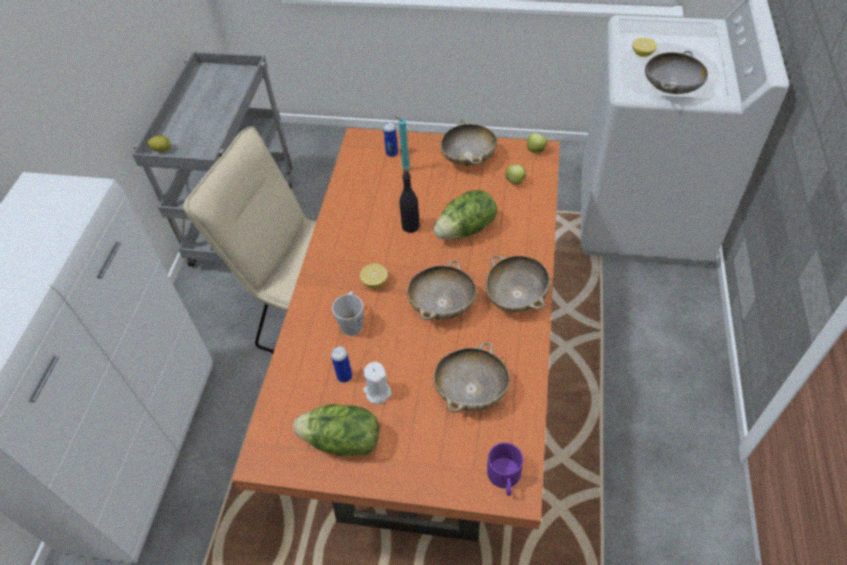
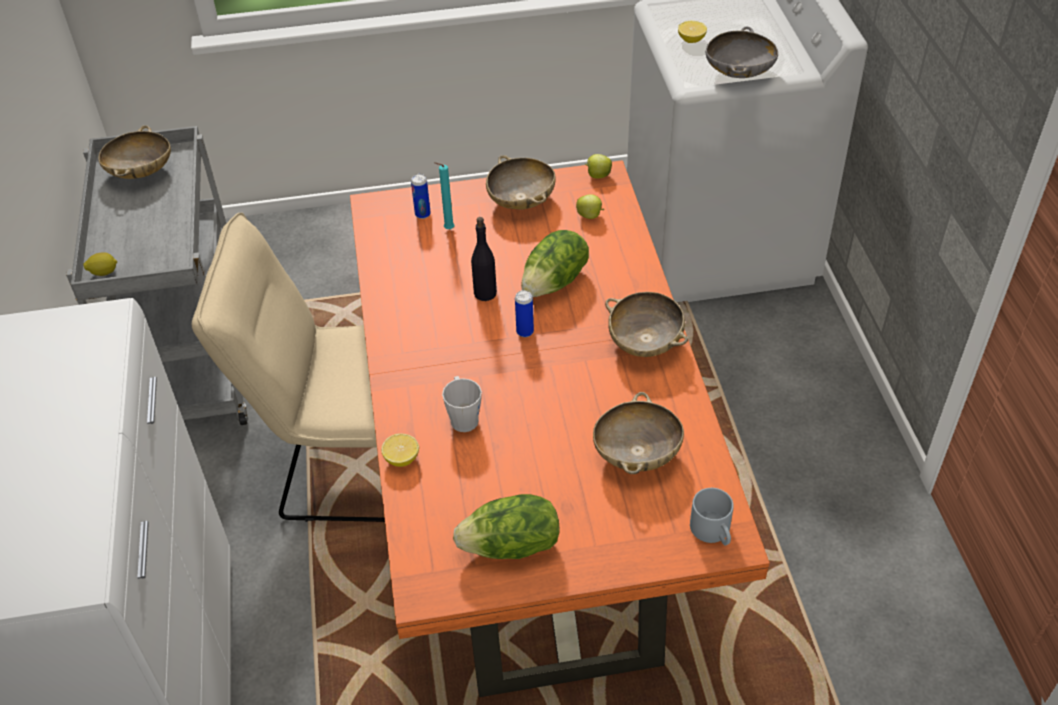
camera: 20 degrees left, 5 degrees down
can [331,346,352,383] -> can moved to [515,290,534,337]
lemon [360,264,388,288] -> lemon moved to [381,433,419,467]
white candle [363,362,392,404] -> none
beige bowl [407,260,477,320] -> beige bowl moved to [98,125,171,179]
purple mug [487,443,523,496] -> grey mug [690,488,734,546]

